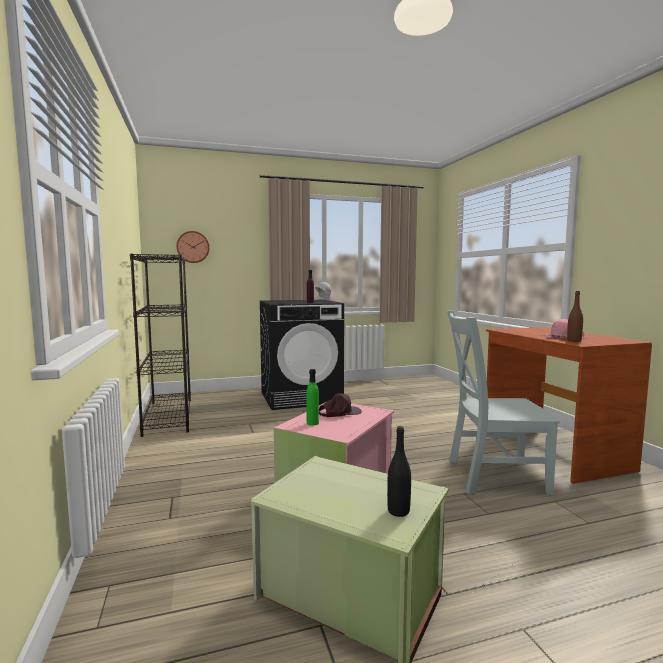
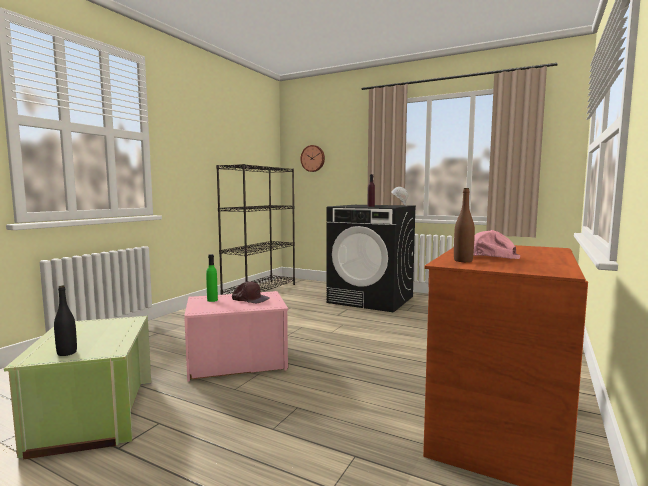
camera: 45 degrees right, 0 degrees up
grey chair [447,311,560,495] -> none

